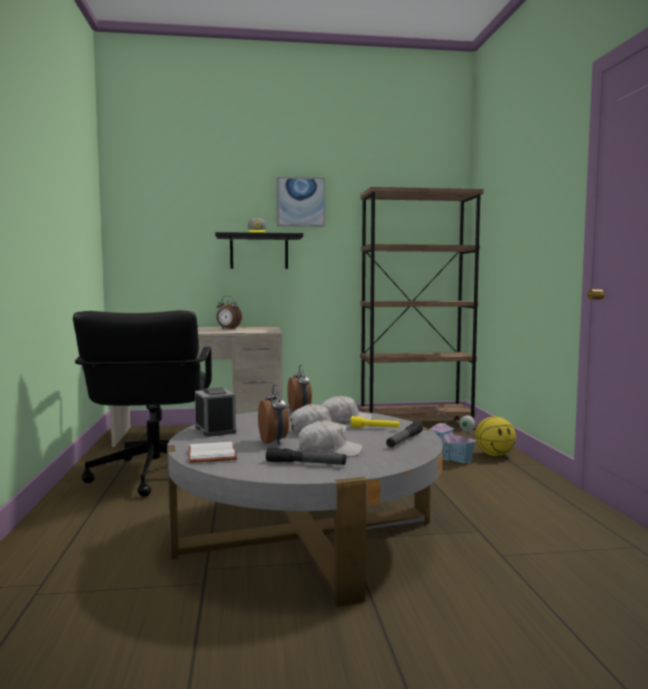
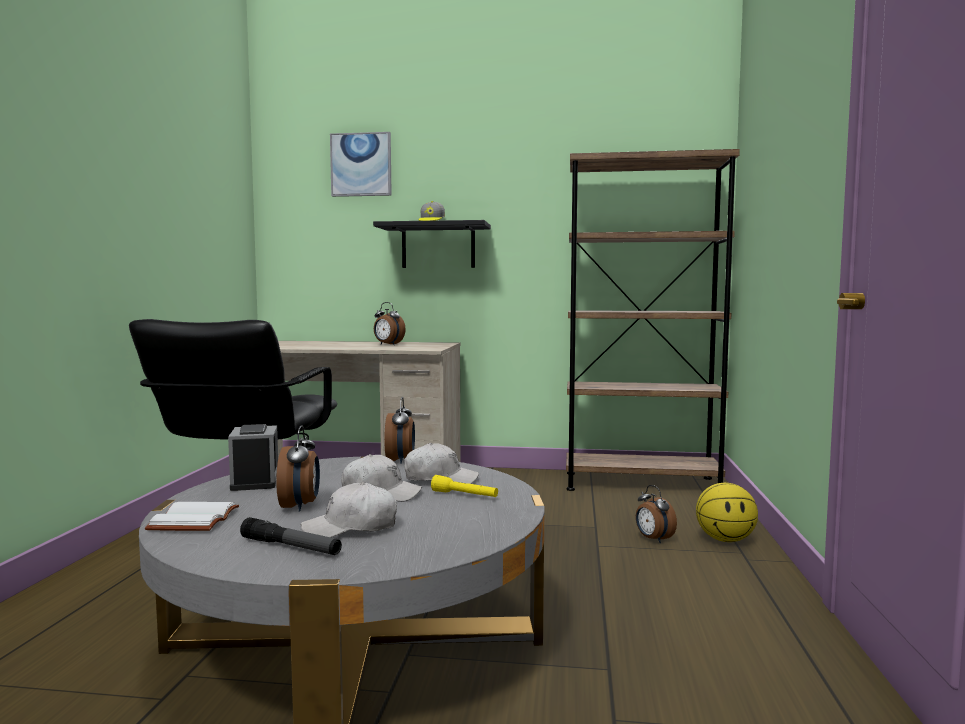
camera: 15 degrees right, 0 degrees up
picture [277,177,325,227] -> picture moved to [330,132,392,197]
white cap [298,420,362,457] -> white cap turned 150 degrees clockwise [301,482,397,537]
flashlight [386,422,423,447] -> none
toy house [430,409,477,464] -> alarm clock [636,485,677,543]

